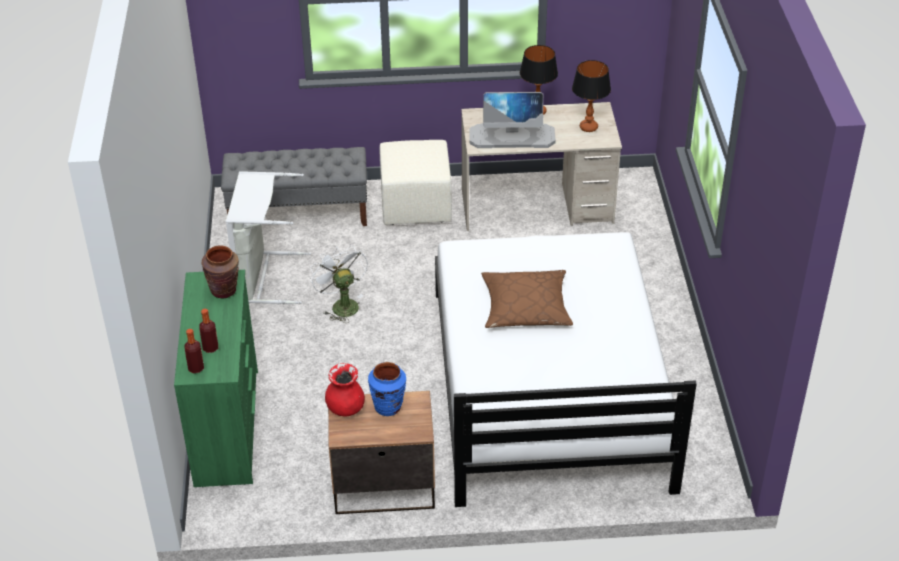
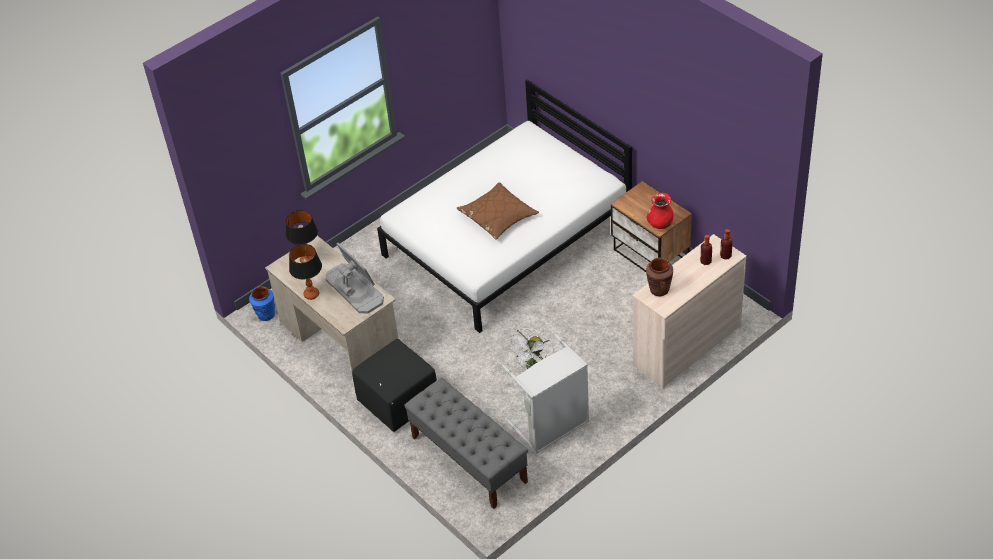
camera: 125 degrees left, 5 degrees up
green dresser [174,270,258,487] -> beige dresser [632,234,747,389]
blue vase [368,362,406,416] -> blue vase moved to [249,286,275,321]
beige ottoman [380,140,452,225] -> black ottoman [352,339,437,432]

